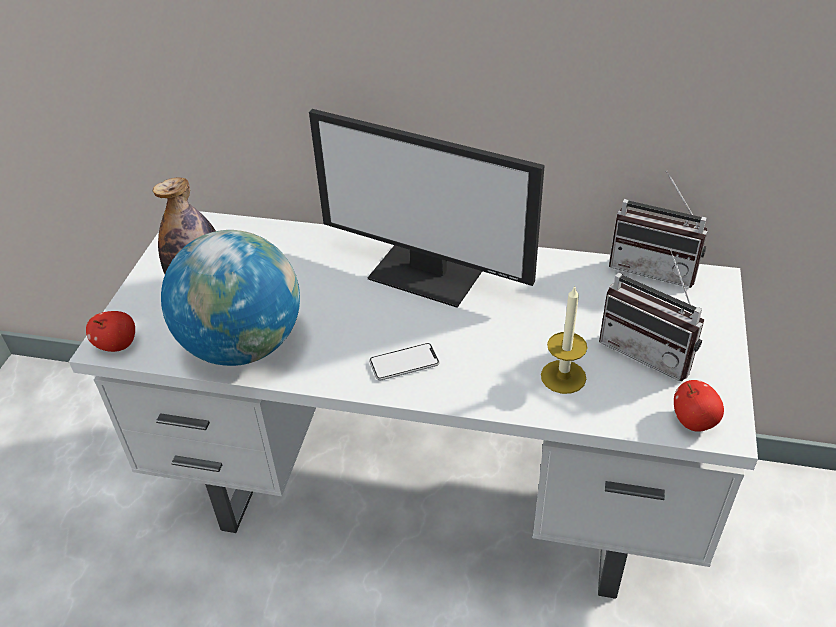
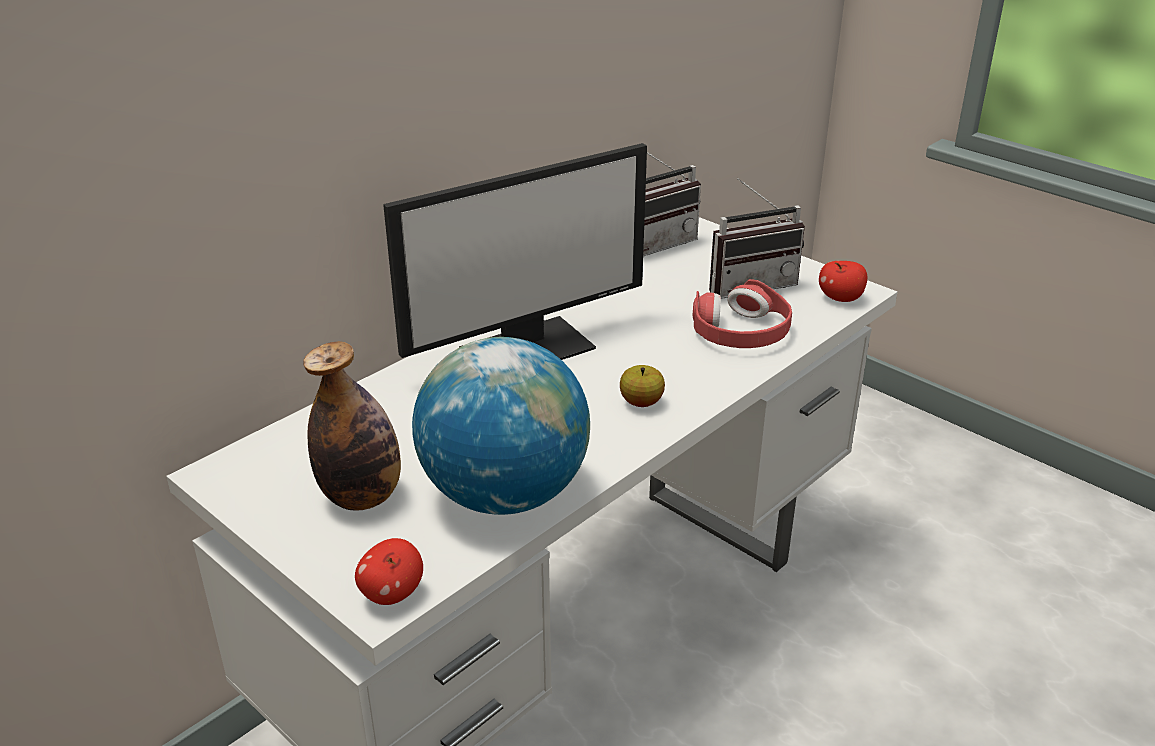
camera: 60 degrees left, 10 degrees down
phone [369,343,440,380] -> apple [620,365,665,407]
candle [541,285,587,394] -> red headphones [693,279,792,348]

